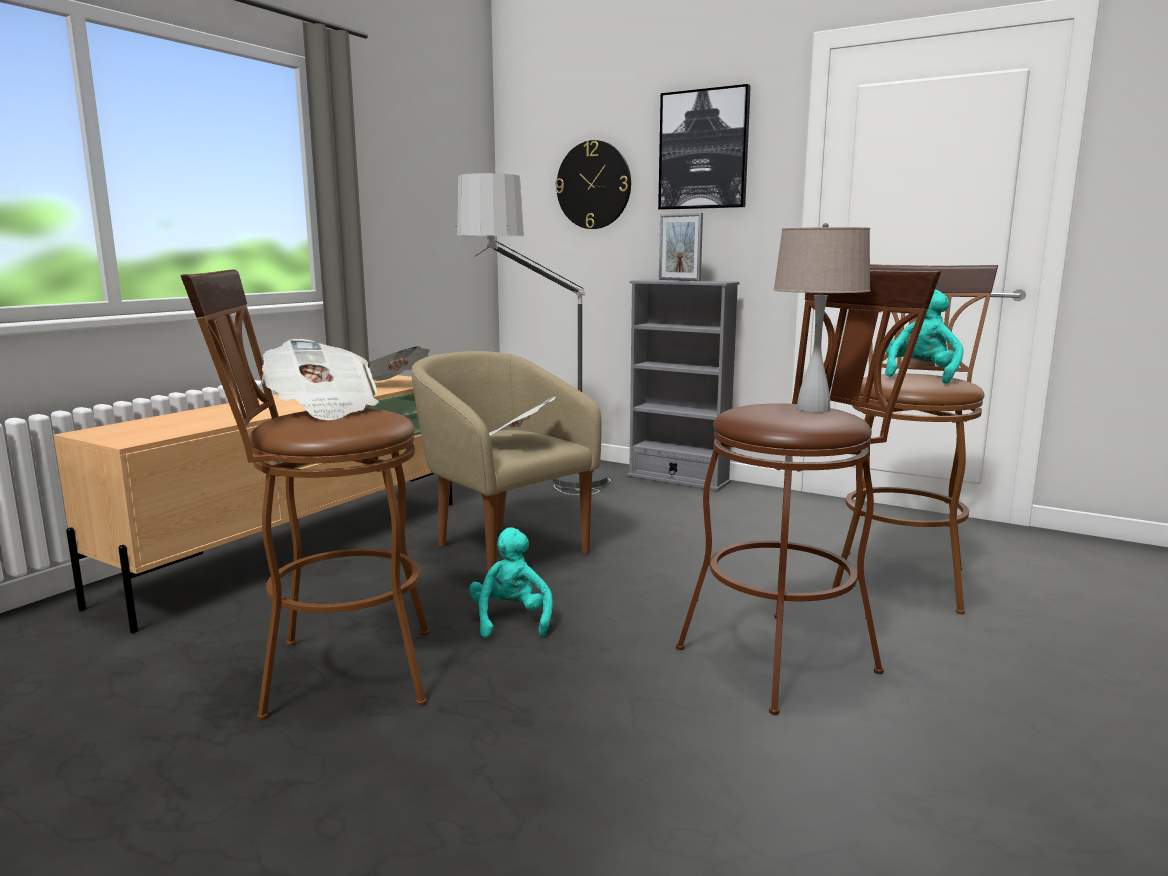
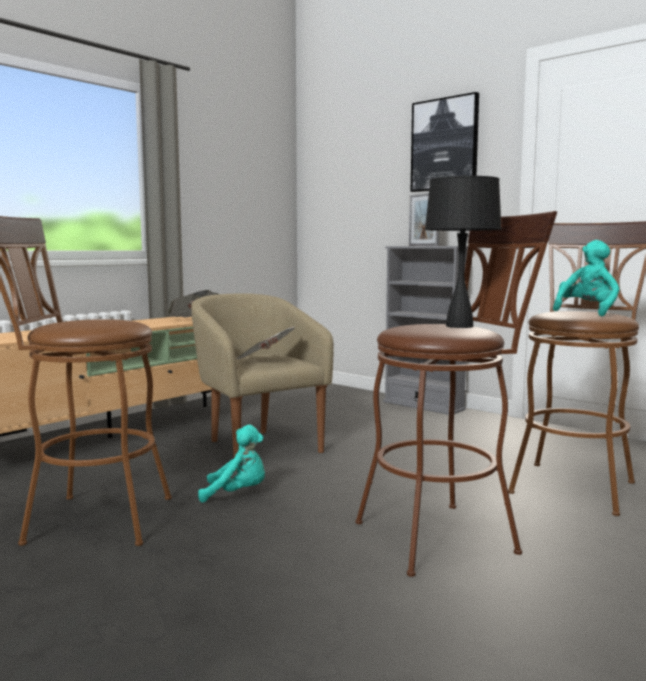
camera: 10 degrees right, 5 degrees down
newspaper [262,339,379,420] -> none
floor lamp [455,173,610,495] -> none
turquoise plush toy [469,527,553,638] -> turquoise plush toy turned 90 degrees clockwise [198,425,265,503]
wall clock [555,140,631,229] -> none
beige table lamp [774,223,870,412] -> black table lamp [425,175,502,328]

